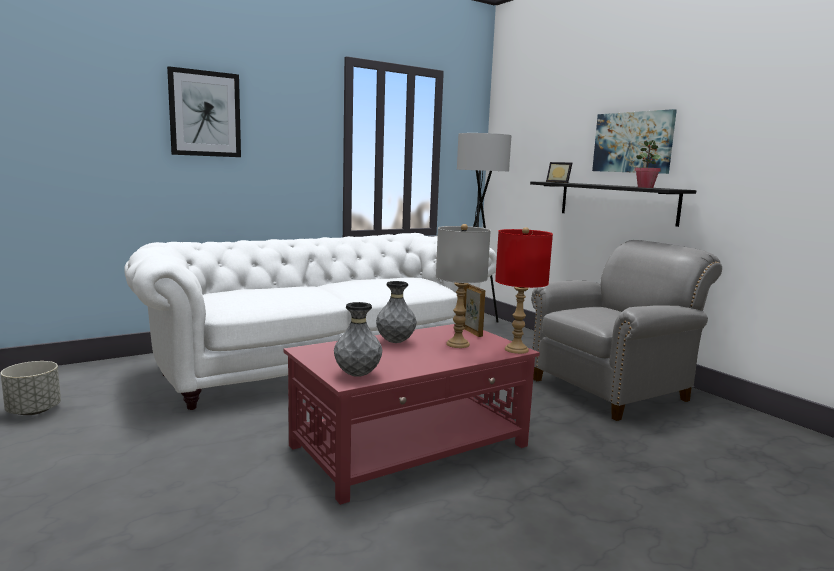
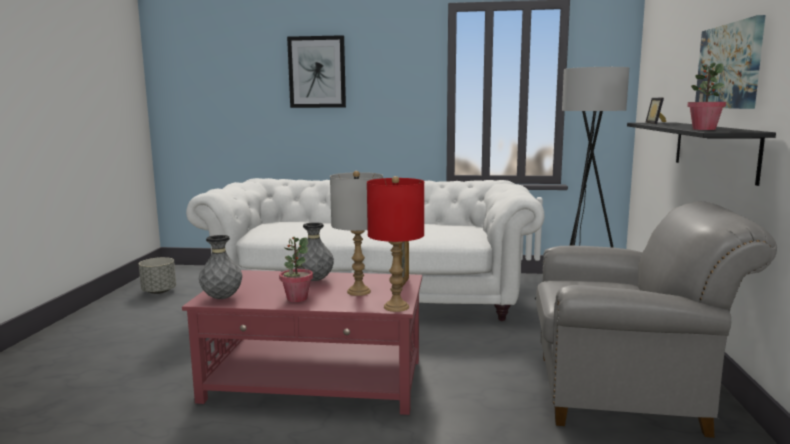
camera: 40 degrees right, 0 degrees up
none -> potted plant [279,237,313,302]

